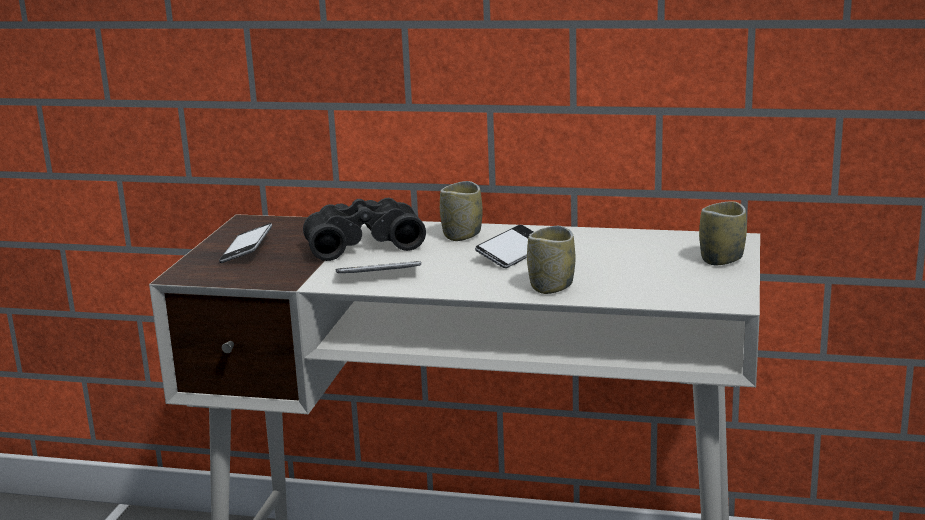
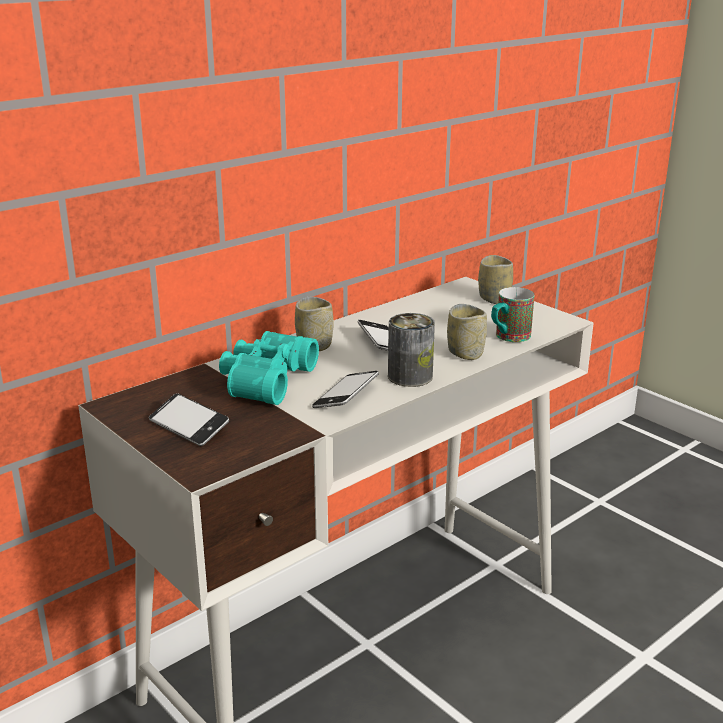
camera: 55 degrees left, 5 degrees up
black binoculars [303,198,426,261] -> turquoise binoculars [219,331,319,405]
none -> can [388,313,435,387]
none -> mug [491,287,534,342]

